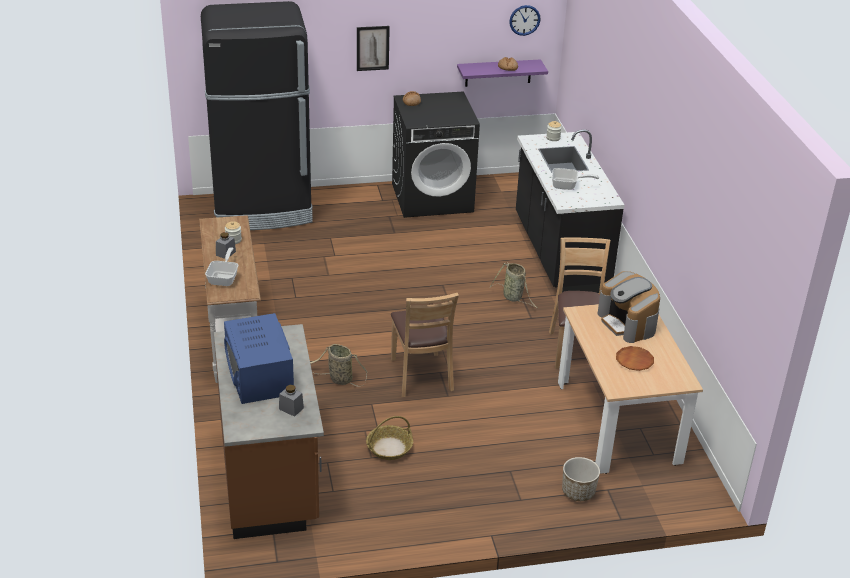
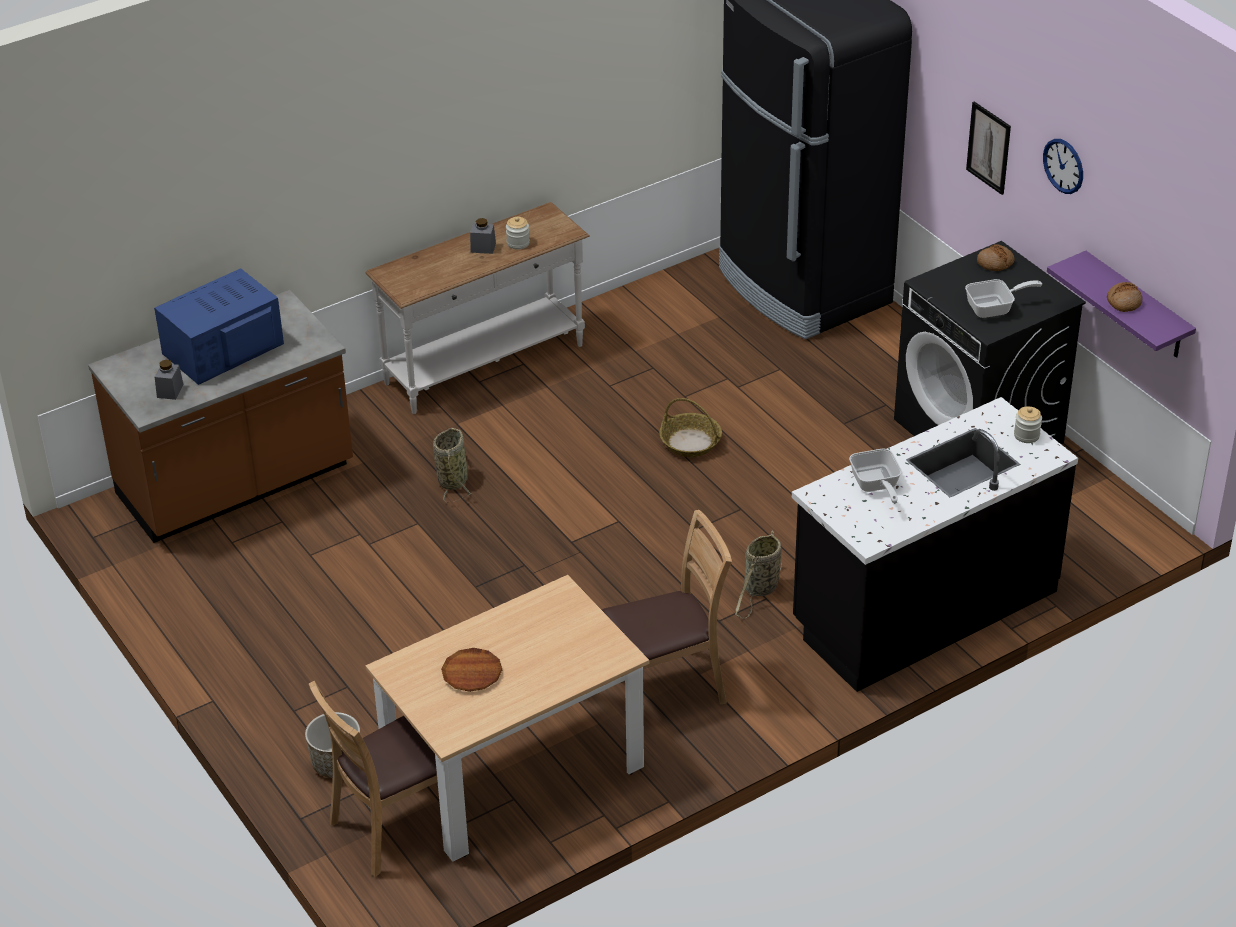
camera: 70 degrees right, 5 degrees up
frying pan [205,247,238,286] -> frying pan moved to [965,279,1042,318]
basket [366,416,413,460] -> basket moved to [659,398,722,457]
brown chair [391,293,459,397] -> brown chair moved to [309,681,438,877]
wall clock [509,5,541,36] -> wall clock moved to [1043,139,1083,194]
coffee machine [598,271,660,343] -> none

